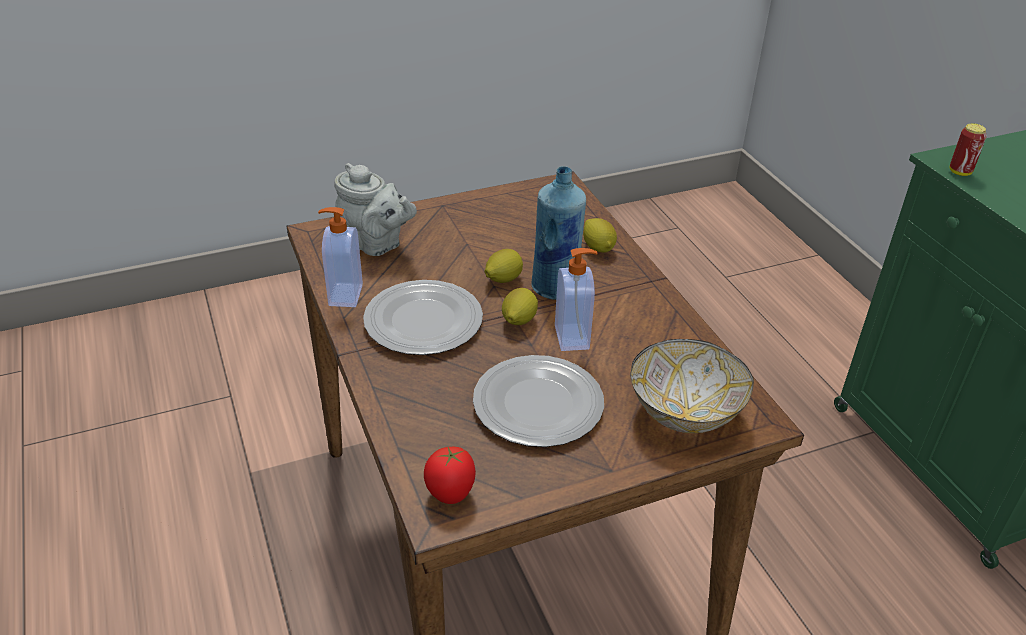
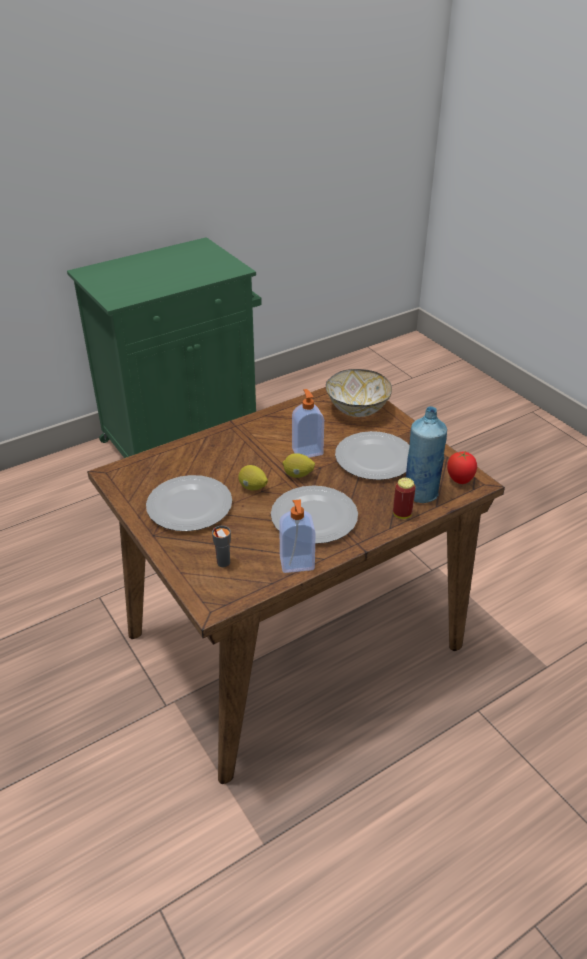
camera: 100 degrees left, 0 degrees up
grey teapot [334,163,417,256] -> grey cup [212,526,231,567]
blue bottle [532,166,586,300] -> blue bottle moved to [406,406,447,503]
lemon [583,218,617,253] -> none
can [949,123,987,176] -> can moved to [393,478,416,519]
none -> plate [146,475,232,531]

